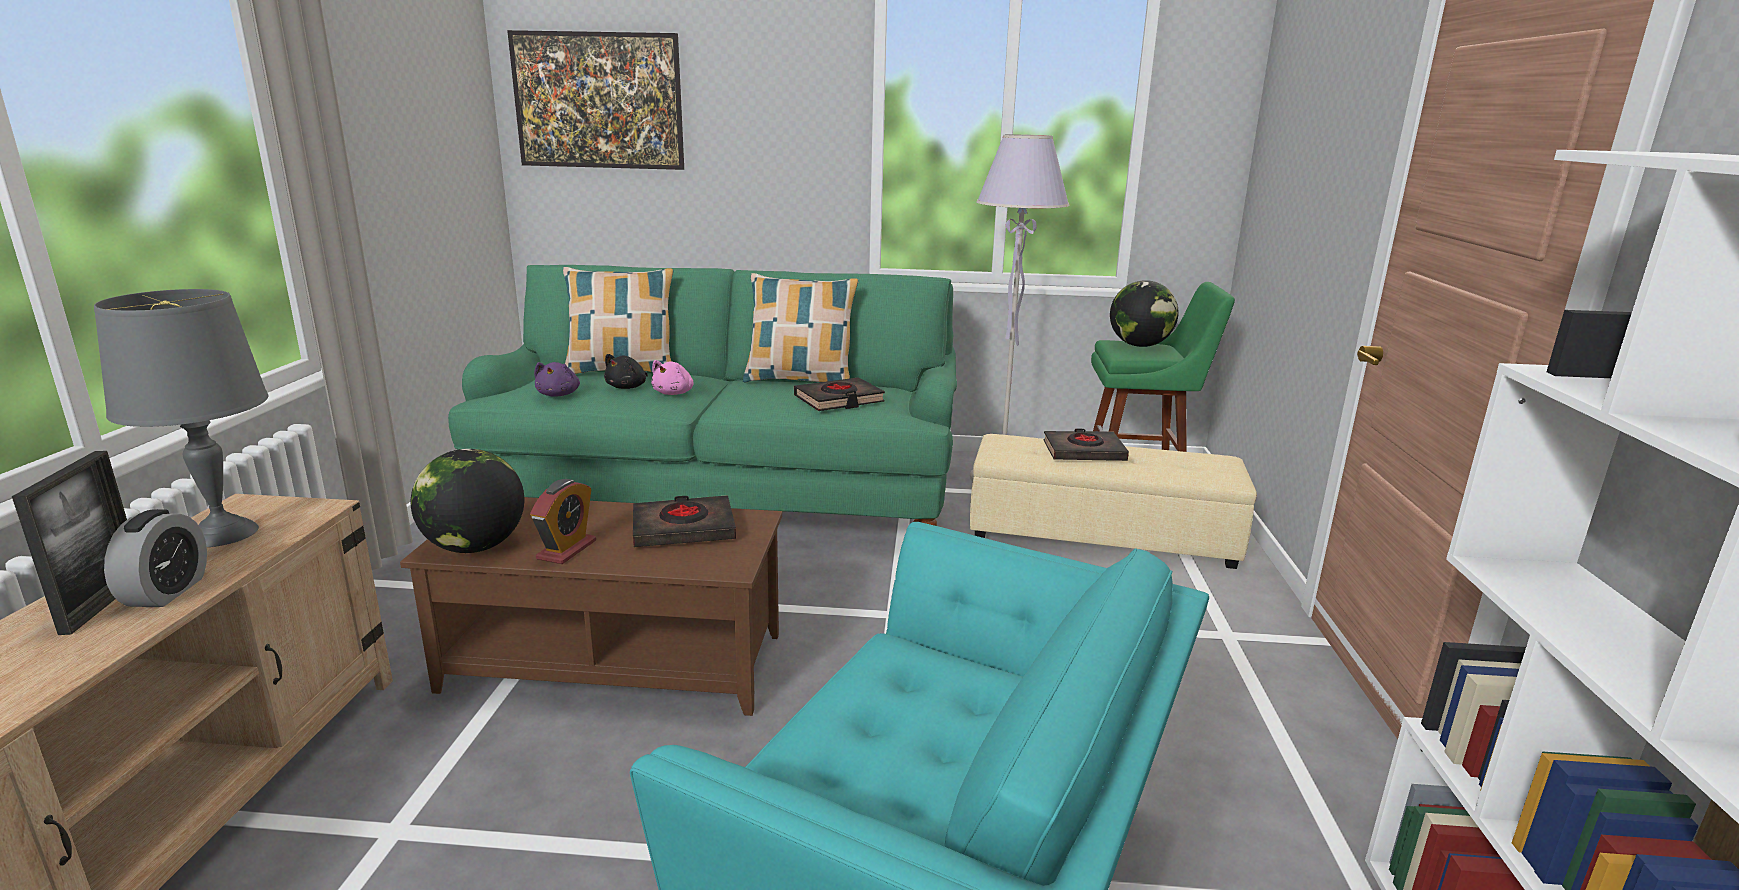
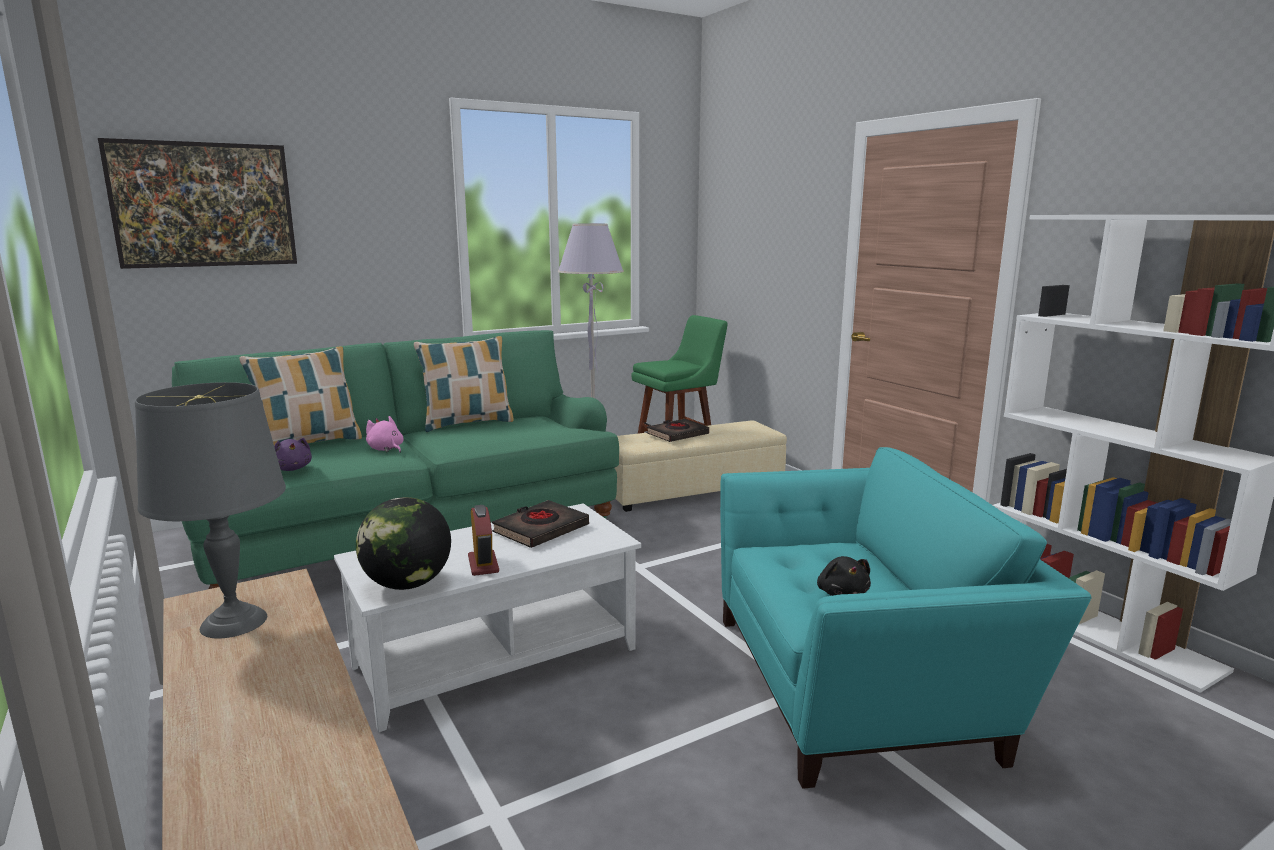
camera: 35 degrees left, 5 degrees down
picture frame [12,451,127,635] -> none
alarm clock [104,509,207,607] -> none
brown coffee table [400,497,782,716] -> white coffee table [334,503,641,732]
black plush toy [604,354,648,389] -> black plush toy moved to [817,556,871,596]
pink plush toy [651,360,693,395] -> pink plush toy turned 150 degrees clockwise [366,416,404,453]
black book [794,377,885,411] -> none
globe [1110,280,1179,347] -> none

